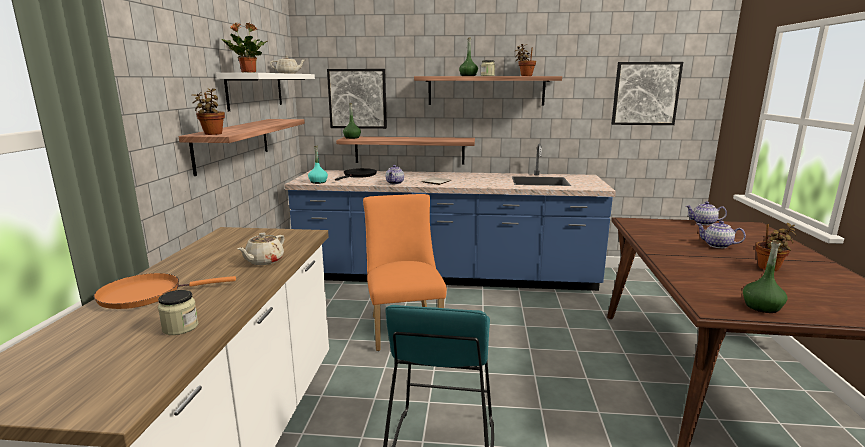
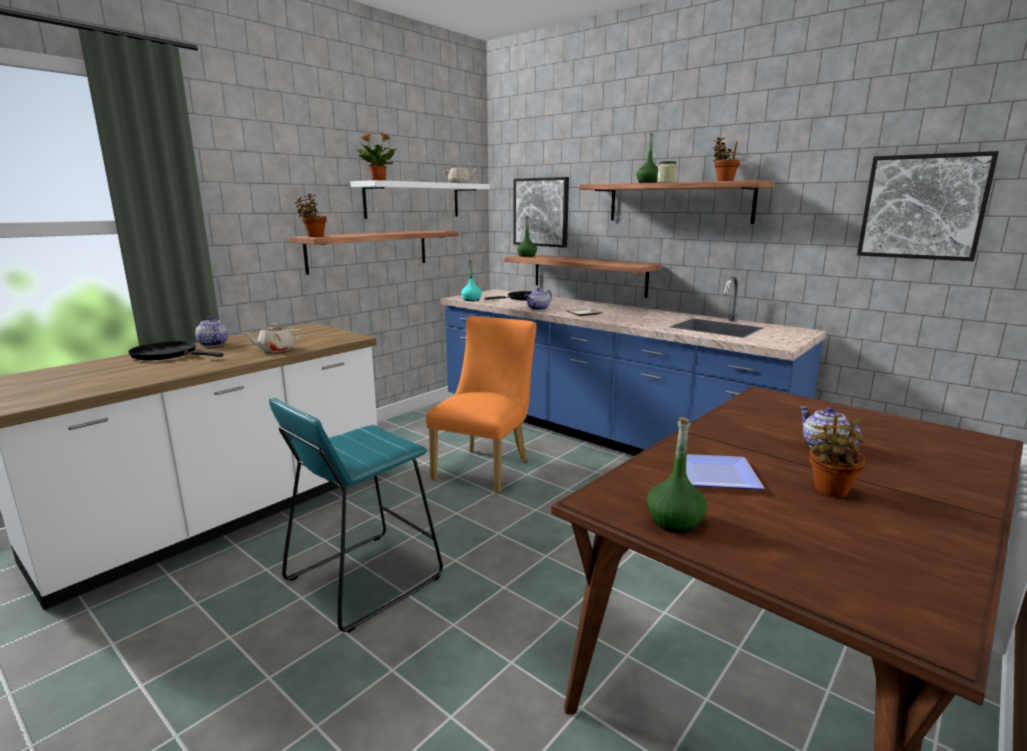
camera: 35 degrees right, 0 degrees up
orange frying pan [94,273,236,309] -> black frying pan [128,341,224,360]
jar [158,290,198,335] -> none
teapot [686,201,727,225] -> teapot moved to [195,317,228,347]
none -> plate [686,454,765,490]

